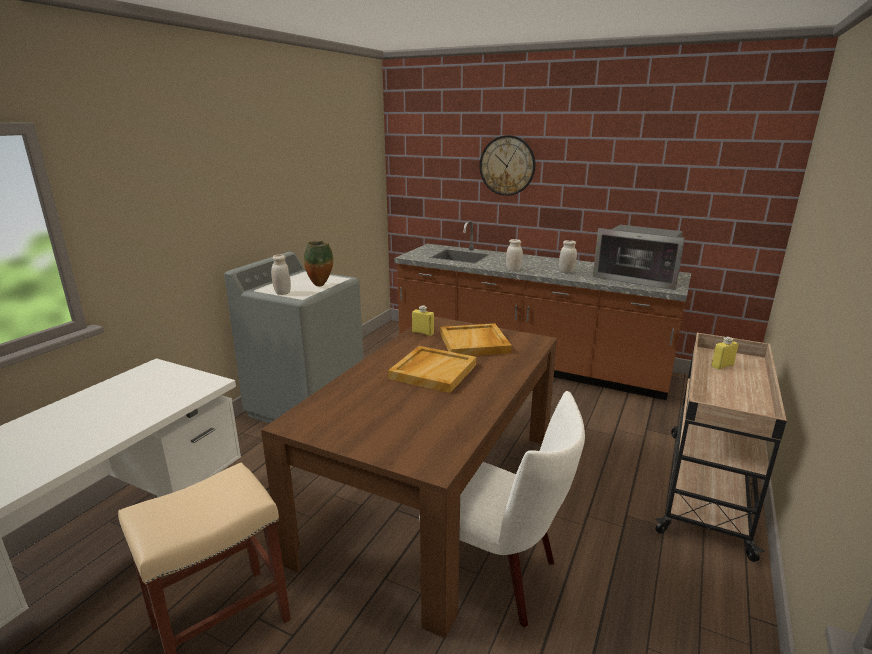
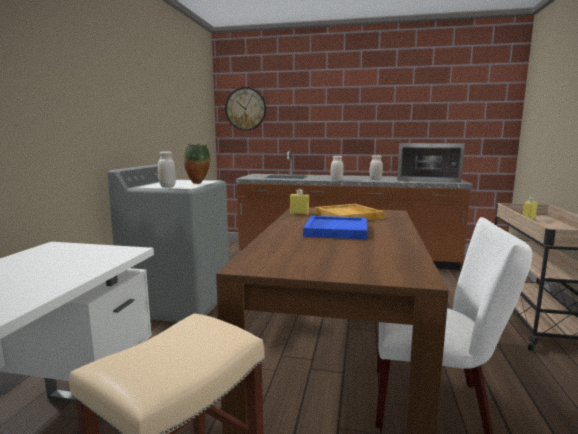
camera: 15 degrees left, 10 degrees down
beige tray [388,346,476,393] -> blue tray [303,216,367,240]
wall clock [479,135,536,196] -> wall clock moved to [225,87,266,131]

